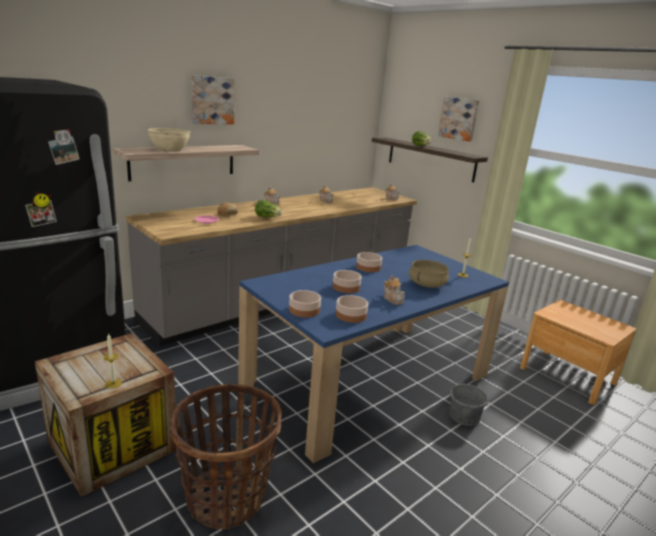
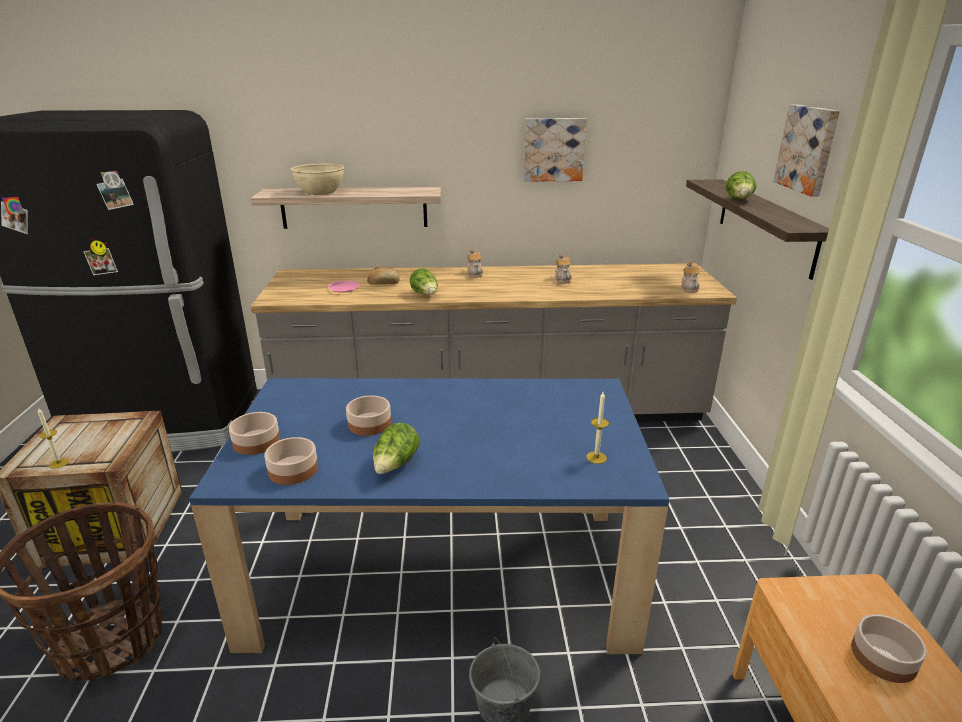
camera: 40 degrees right, 5 degrees up
picture [191,75,235,124] -> picture moved to [524,118,587,182]
bowl [356,252,382,272] -> bowl moved to [851,614,927,683]
teapot [384,275,405,305] -> lettuce [373,423,420,474]
beige cooking pot [409,260,449,288] -> none

